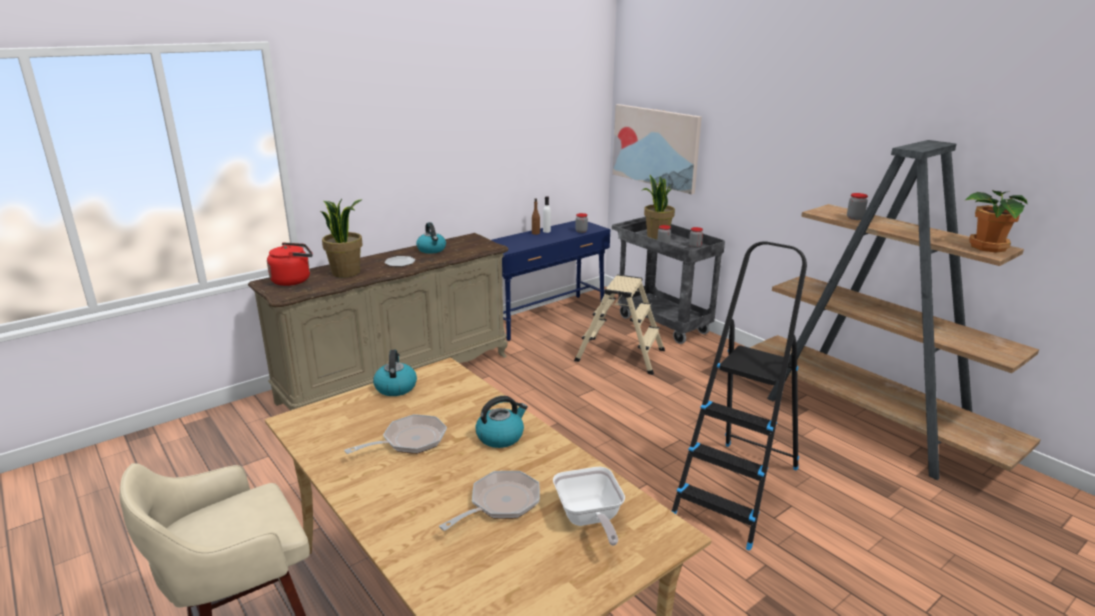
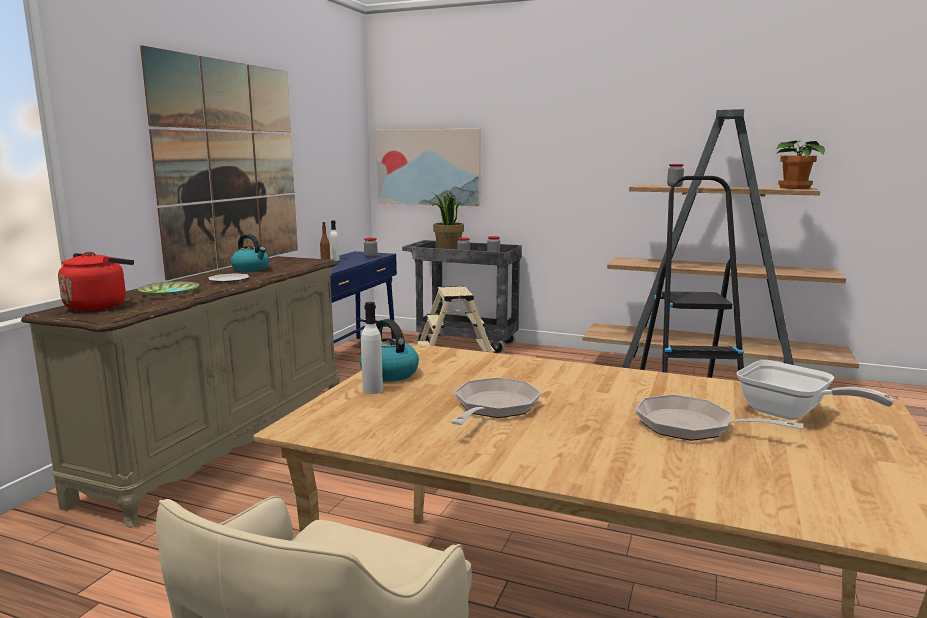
camera: 30 degrees left, 10 degrees down
potted plant [320,199,363,278] -> plate [138,281,199,296]
frying pan [439,471,540,531] -> frying pan turned 75 degrees counterclockwise [635,395,803,441]
kettle [475,396,528,448] -> none
none -> picture [140,45,298,280]
none -> white bottle [361,302,383,394]

